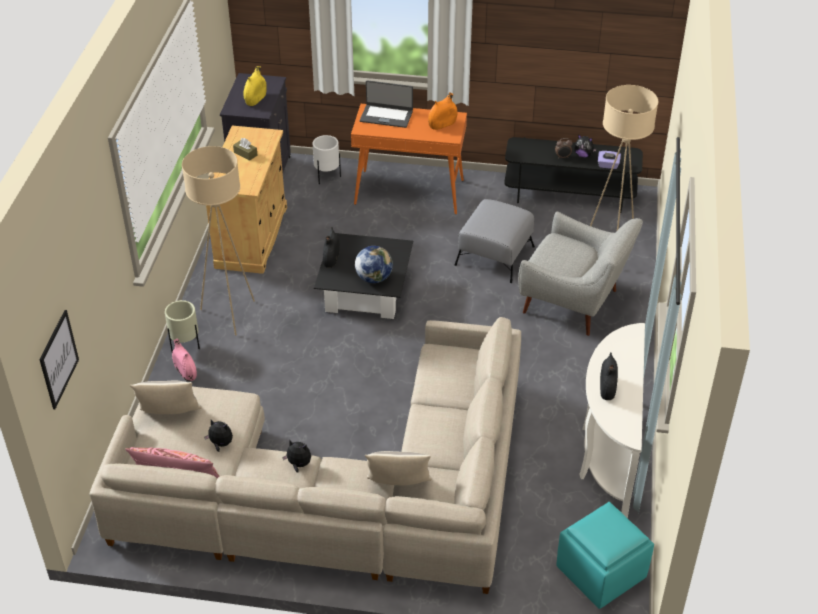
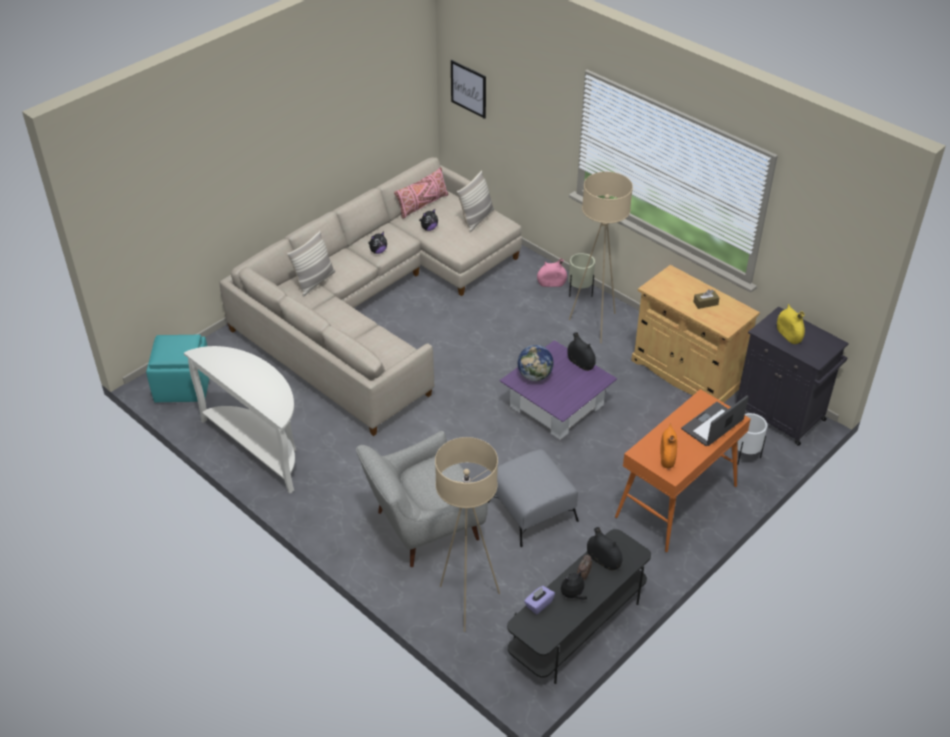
camera: 125 degrees right, 0 degrees up
black coffee table [314,233,413,319] -> purple coffee table [500,340,617,440]
black vase [600,352,618,400] -> black vase moved to [587,527,622,570]

